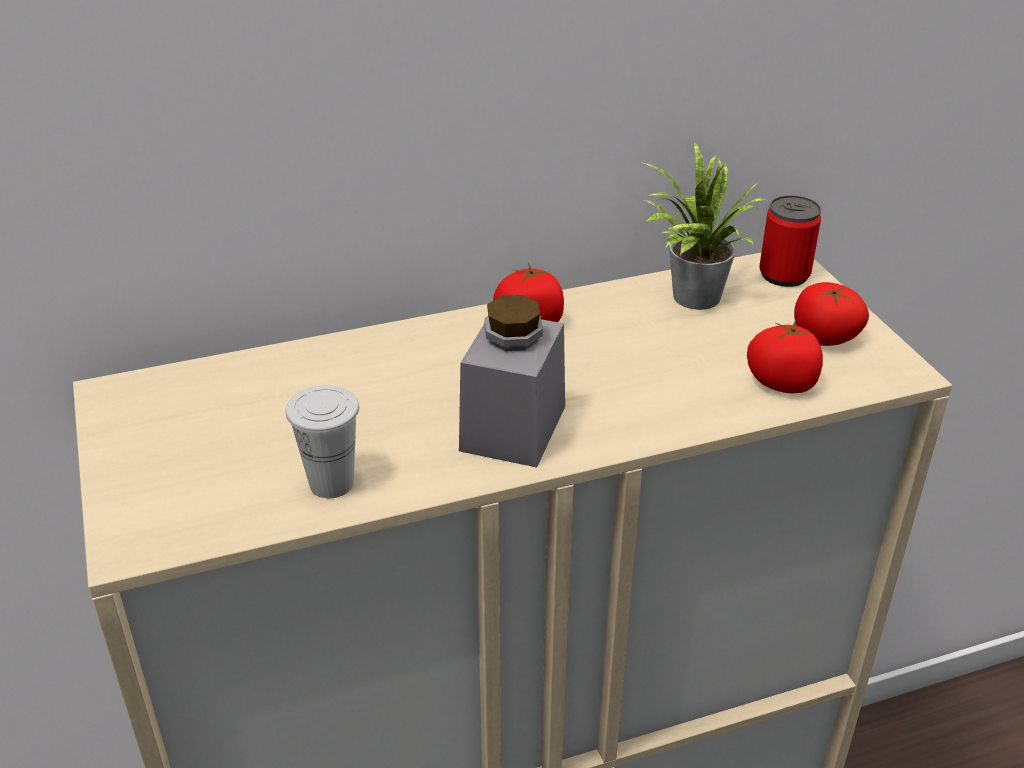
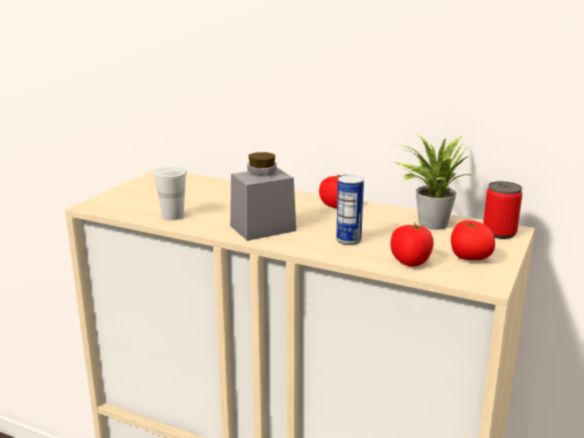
camera: 45 degrees right, 15 degrees down
none -> can [336,175,364,245]

